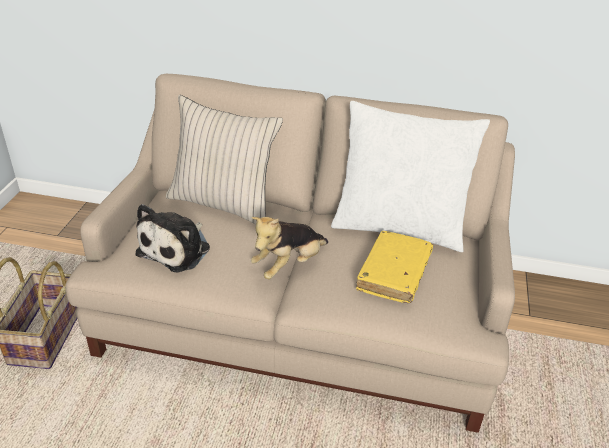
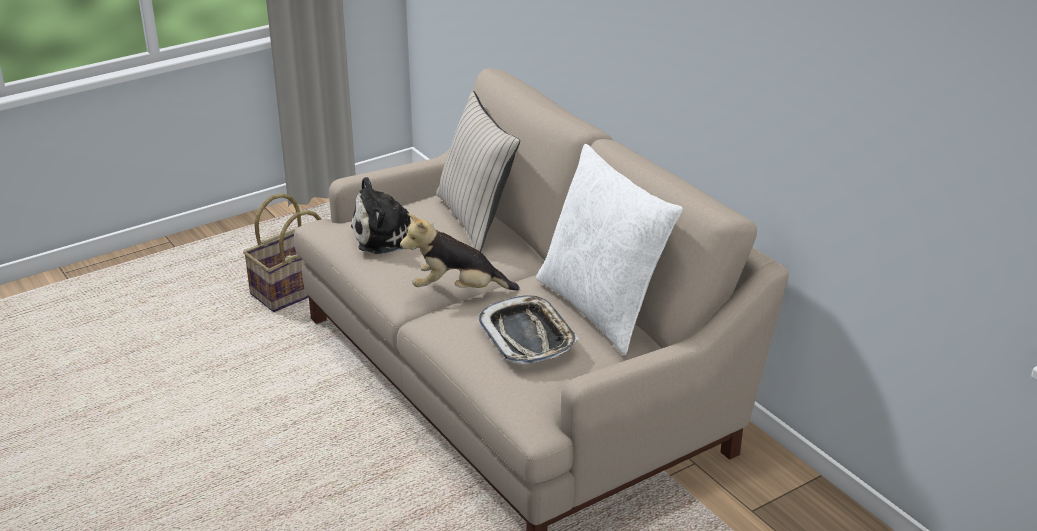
camera: 45 degrees right, 5 degrees down
yellow book [356,231,433,304] -> tray [477,295,579,365]

